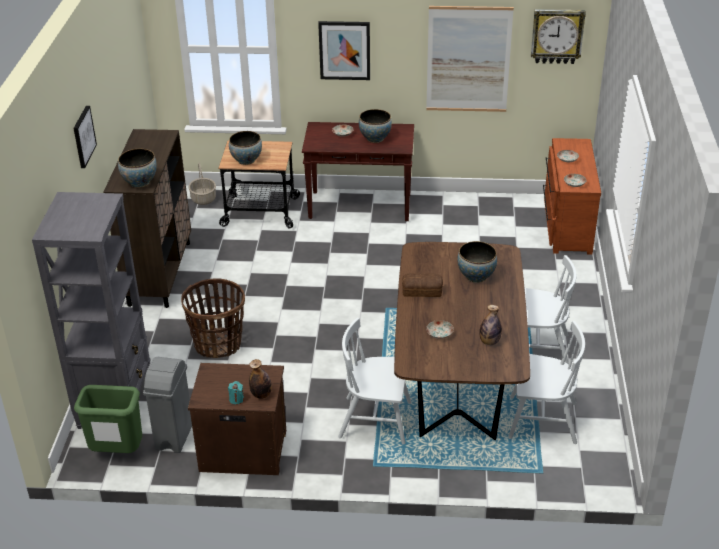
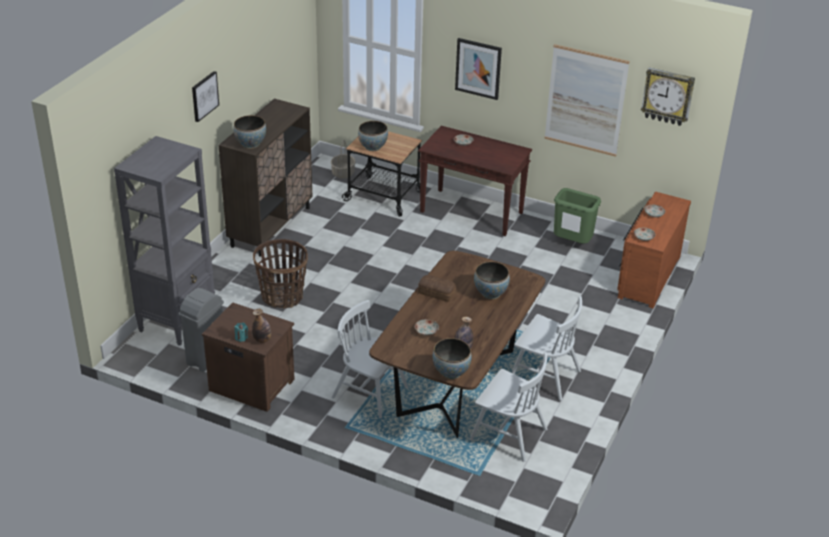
camera: 20 degrees right, 0 degrees up
green trash can [74,385,142,453] -> green trash can moved to [554,188,601,244]
bowl [359,109,392,143] -> bowl moved to [433,338,472,379]

